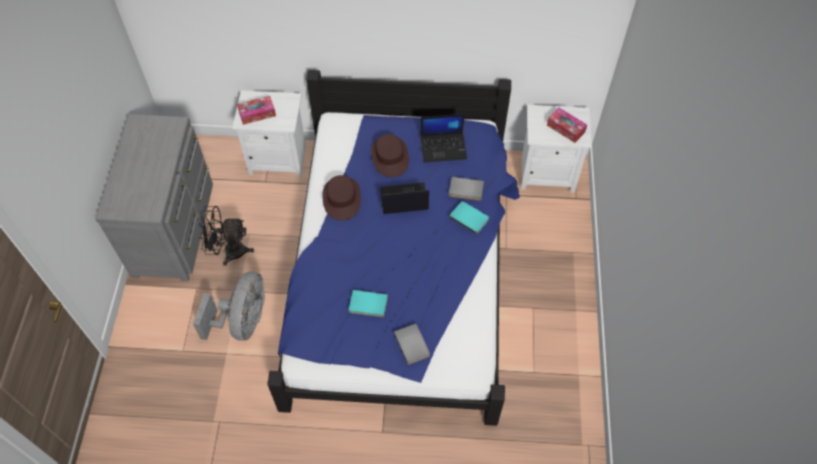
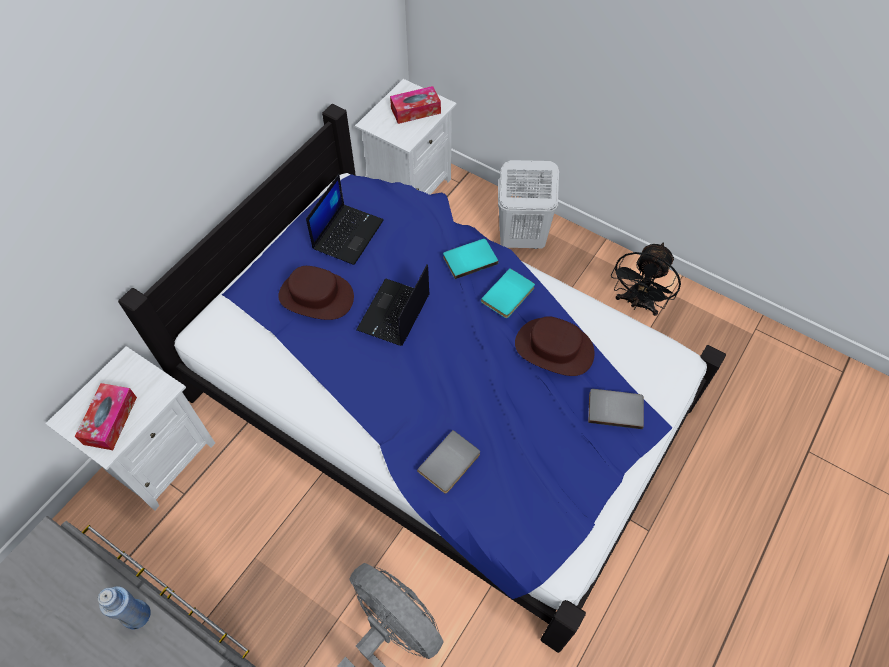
camera: 60 degrees left, 0 degrees up
black fan [199,206,254,266] -> black fan moved to [611,242,681,316]
brown hat [322,175,361,220] -> brown hat moved to [515,316,595,376]
turquoise book [349,290,388,317] -> turquoise book moved to [481,268,535,318]
grey book [449,177,484,201] -> grey book moved to [417,430,480,494]
none -> blue bottle [98,586,151,629]
none -> white laundry basket [498,160,559,249]

